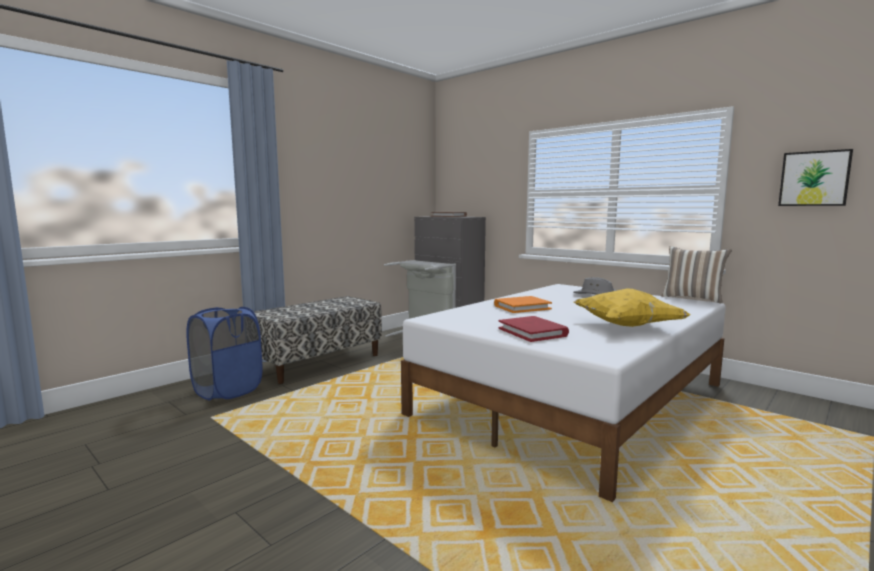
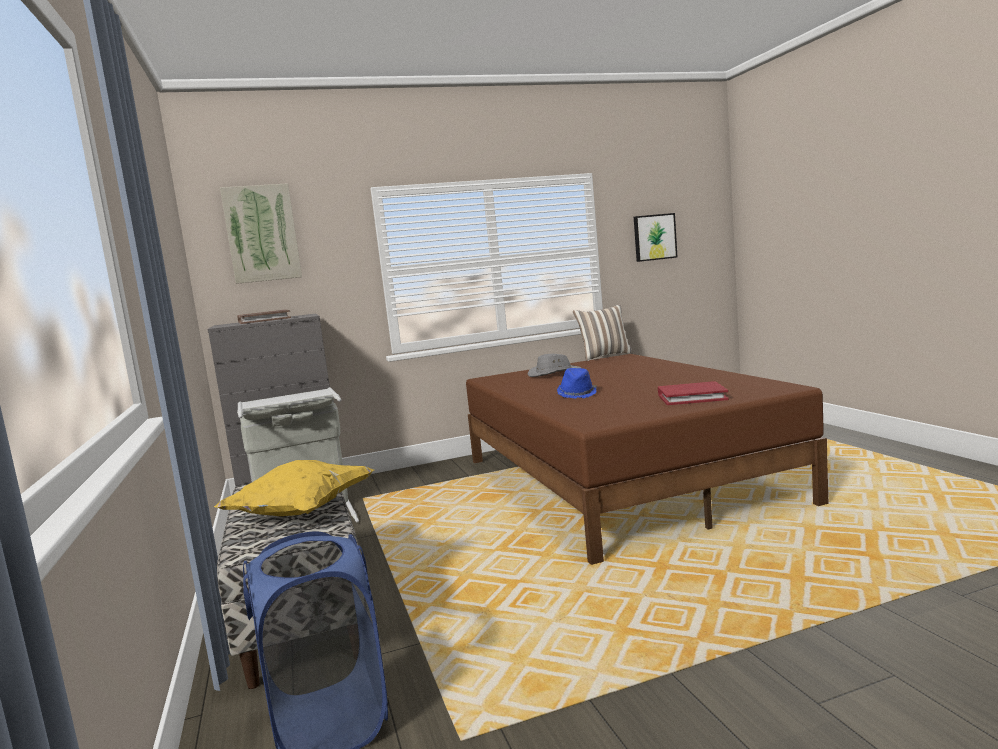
camera: 60 degrees left, 0 degrees up
white bed [401,284,726,502] -> brown bed [466,354,828,565]
orange book [494,296,552,313] -> blue hat [557,368,597,399]
yellow pillow [573,289,691,327] -> yellow pillow moved to [214,460,374,516]
none -> picture [220,183,302,284]

